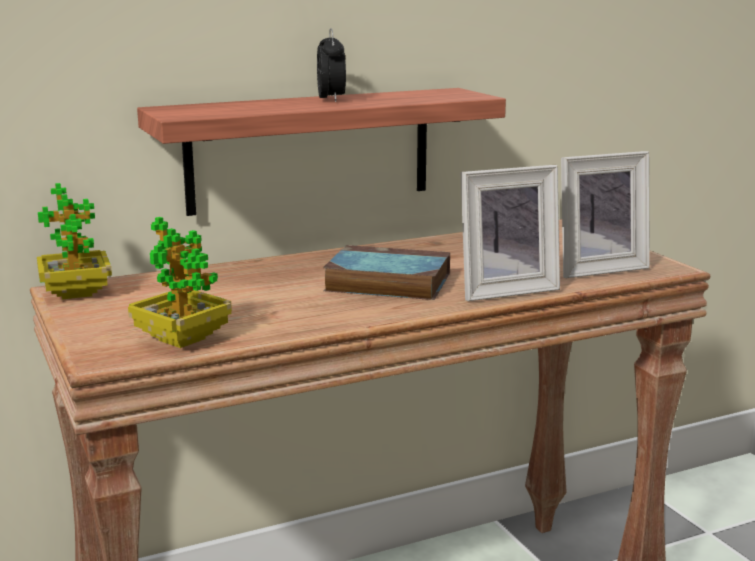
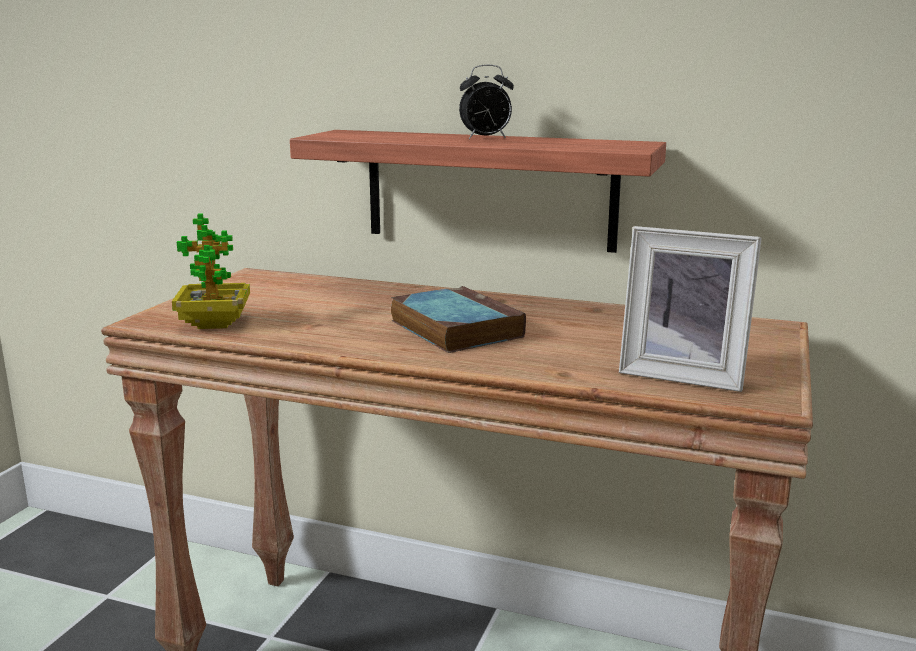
camera: 45 degrees right, 0 degrees up
potted plant [37,183,112,299] -> none
alarm clock [317,28,346,102] -> alarm clock turned 45 degrees clockwise [459,65,514,139]
picture frame [461,165,560,301] -> none

